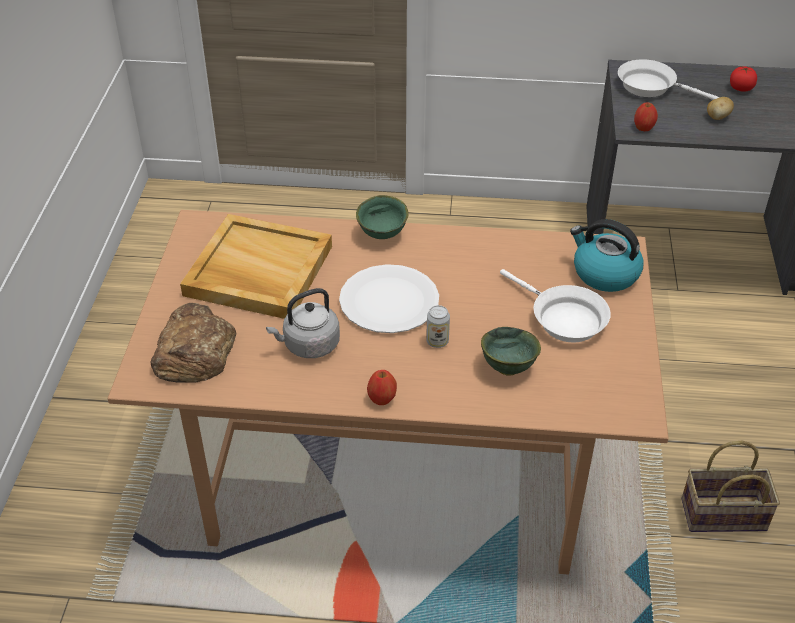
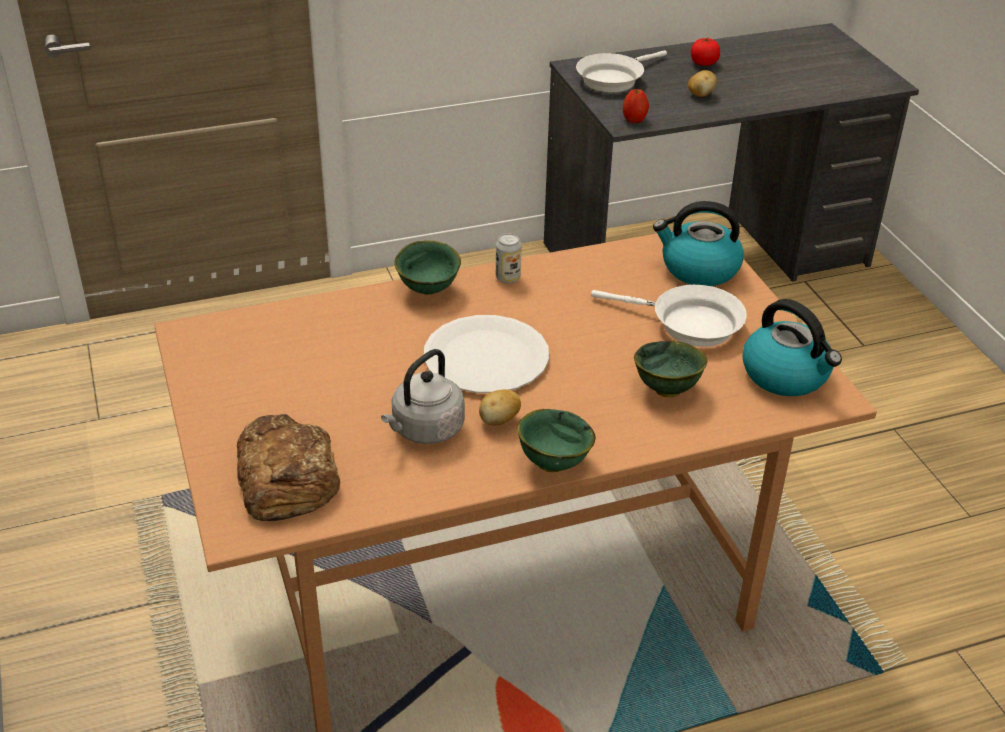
camera: 25 degrees left, 5 degrees down
beige tray [180,214,332,319] -> none
apple [367,370,397,405] -> green bowl [517,409,595,472]
can [426,305,450,348] -> can moved to [496,233,522,283]
white frying pan [618,59,719,100] -> white frying pan turned 45 degrees counterclockwise [576,50,667,92]
basket [682,441,780,532] -> none
none -> potato [479,389,521,426]
none -> kettle [742,299,842,396]

